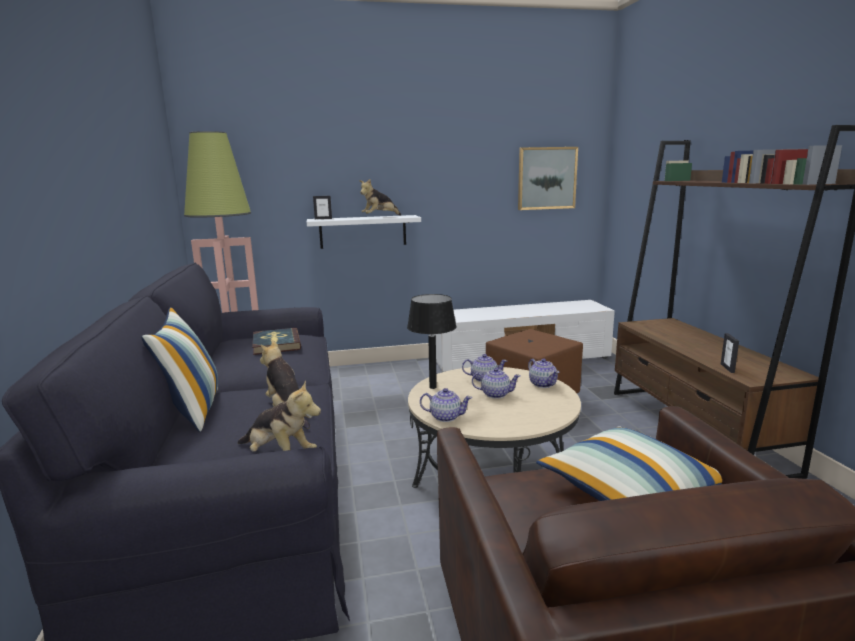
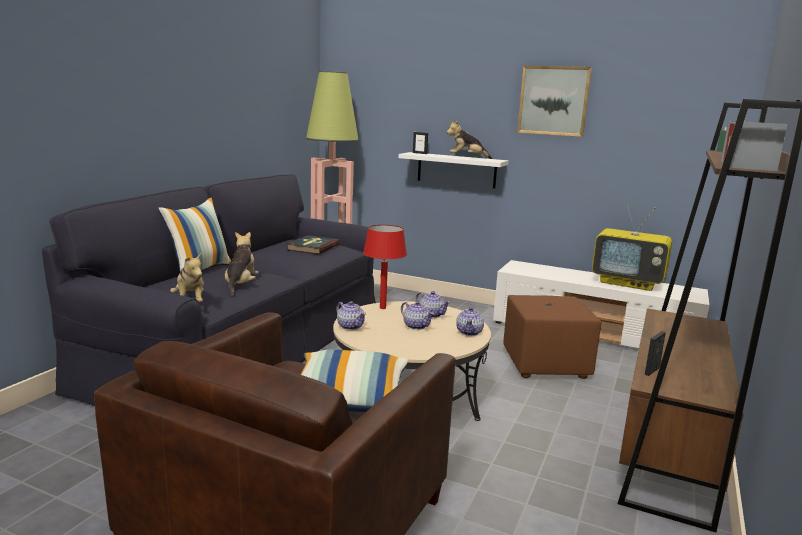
camera: 35 degrees right, 0 degrees up
black table lamp [407,294,457,389] -> red table lamp [363,225,407,309]
picture [518,147,578,210] -> picture moved to [517,66,592,137]
none -> television [592,203,672,291]

